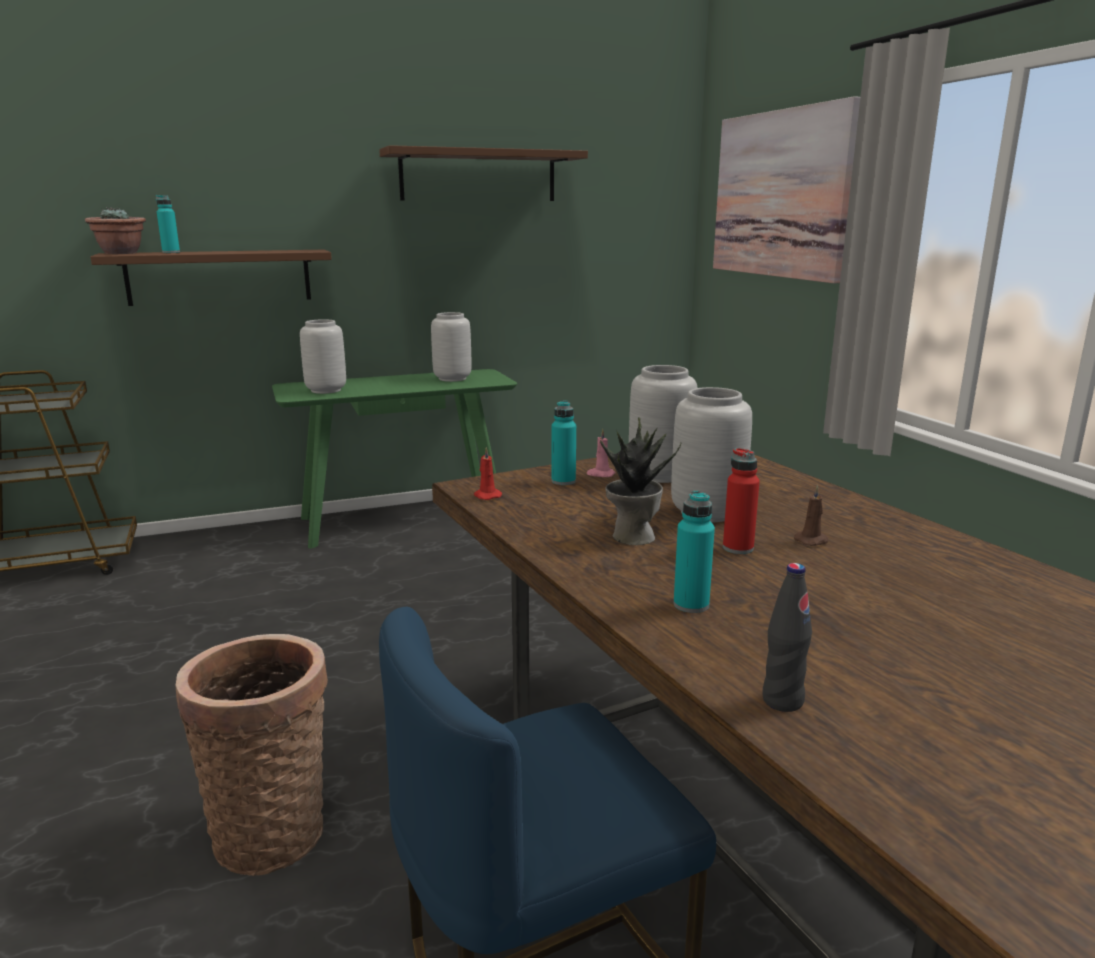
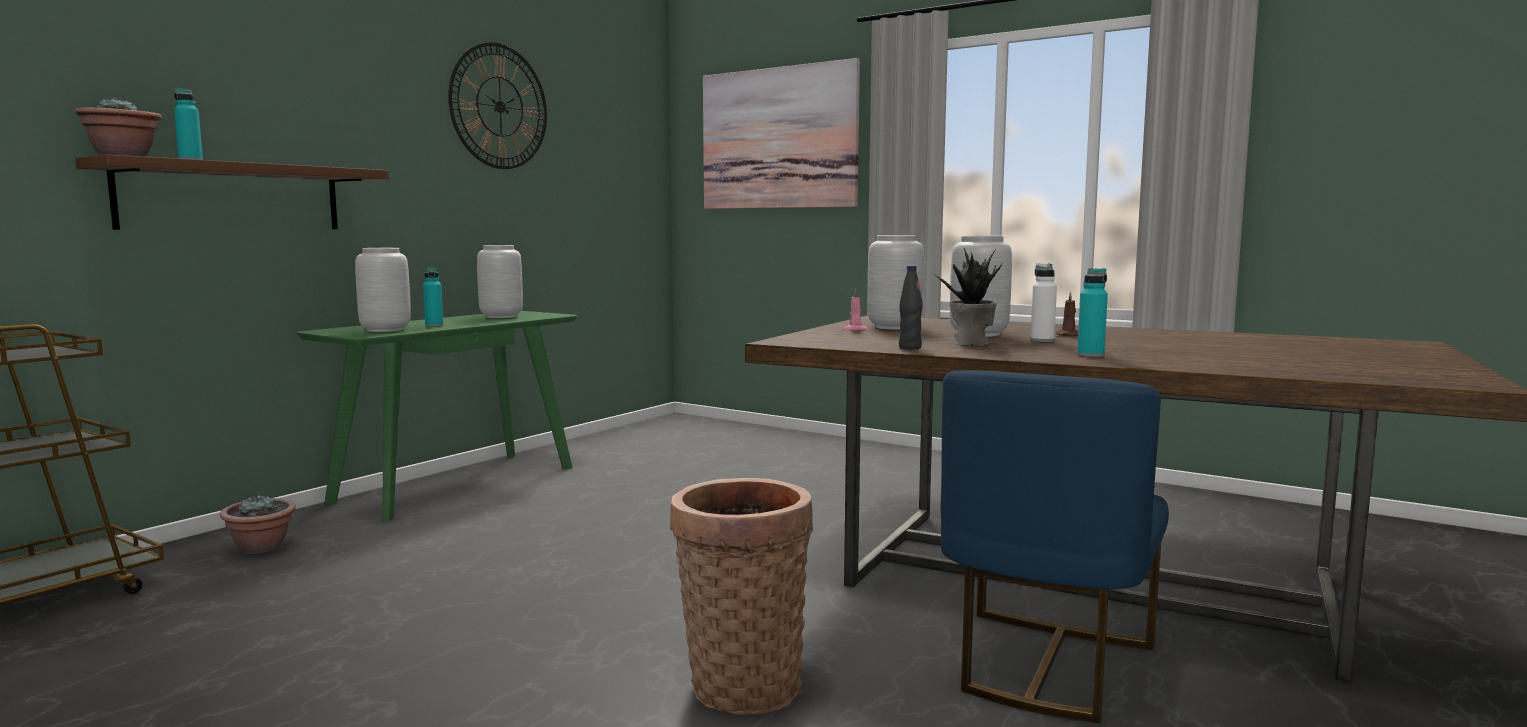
camera: 35 degrees left, 10 degrees down
brown shelf [379,145,588,201] -> wall clock [448,42,547,169]
red candle [474,447,502,500] -> none
turquoise bottle [551,400,576,485] -> turquoise bottle moved to [423,267,443,327]
red bottle [723,448,760,554] -> white bottle [1031,263,1057,342]
black bottle [762,563,812,712] -> black bottle moved to [899,266,923,349]
none -> potted plant [220,494,296,554]

